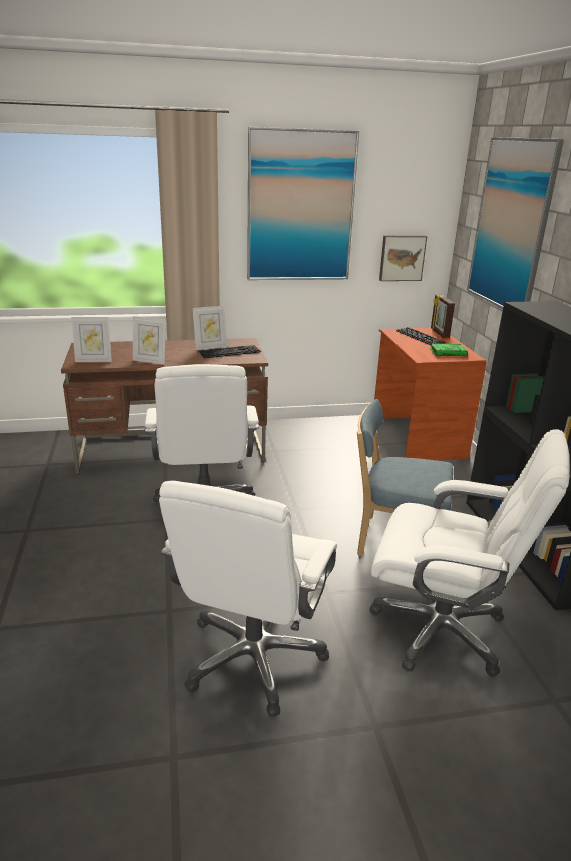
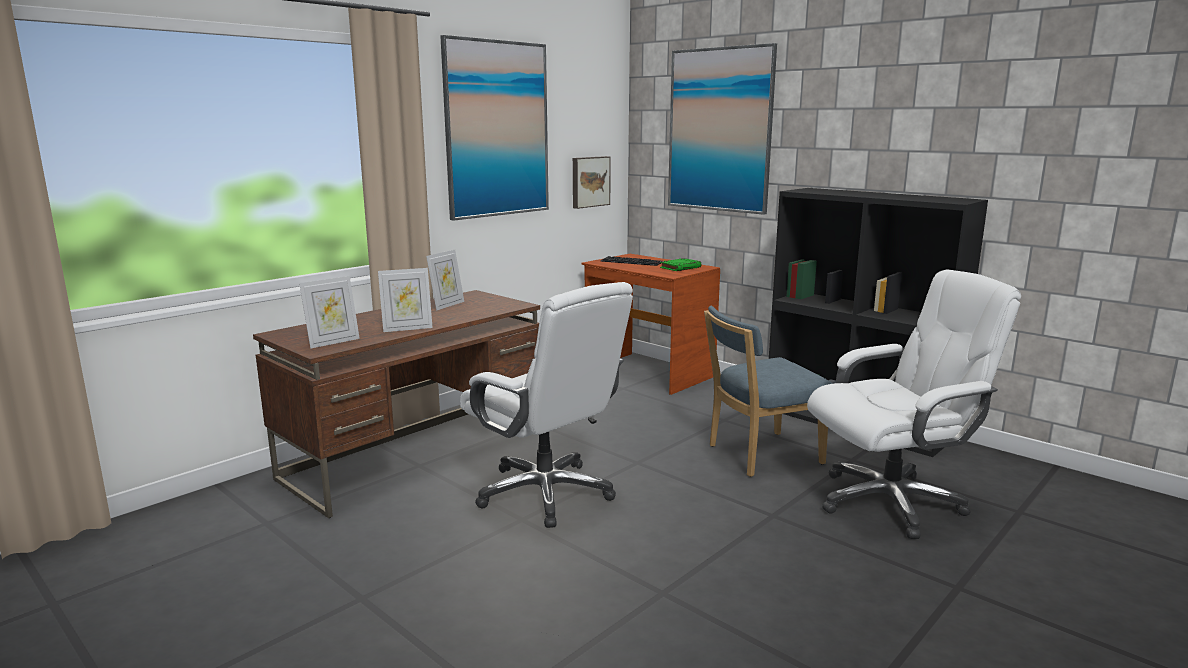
camera: 35 degrees left, 10 degrees down
white office chair [159,481,337,717] -> none
keyboard [199,345,261,359] -> none
picture frame [431,295,455,338] -> none

